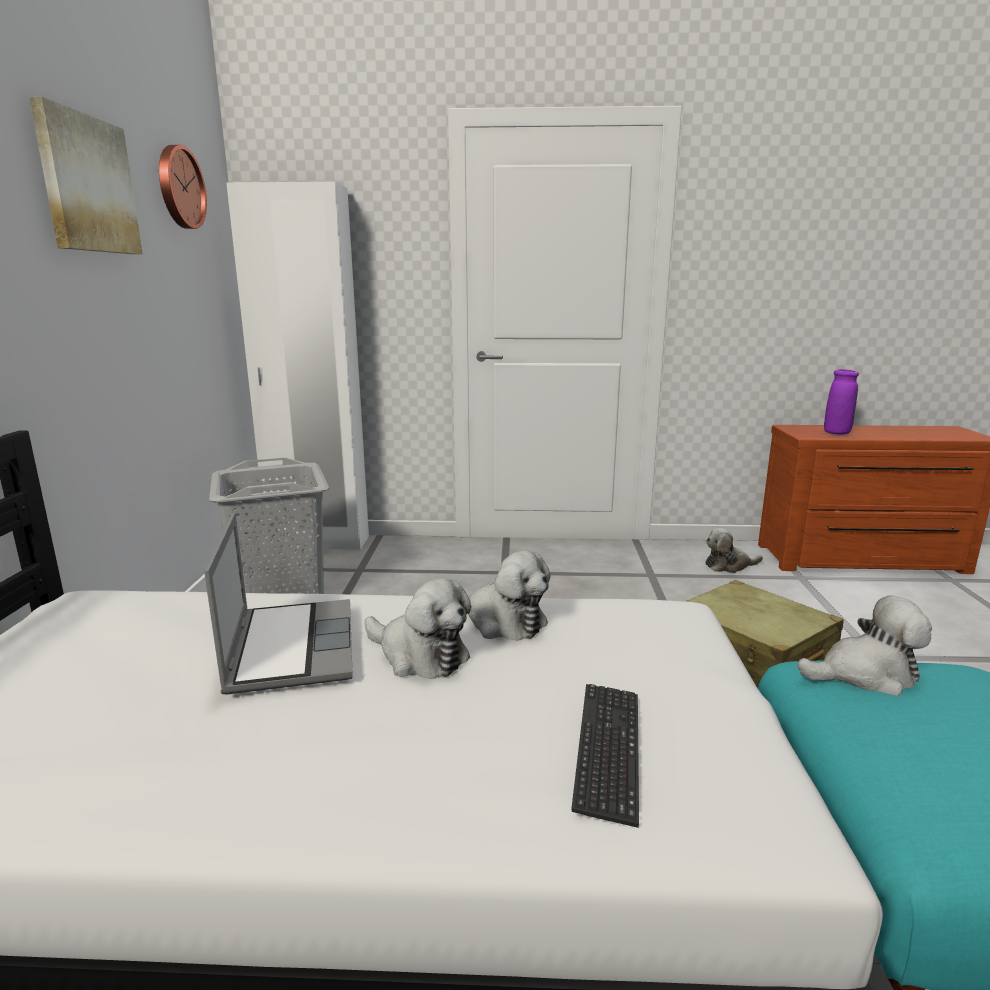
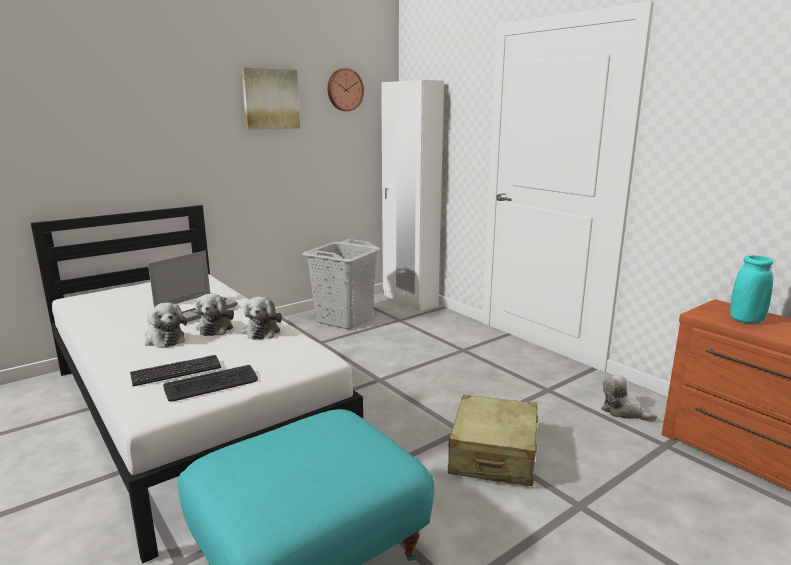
camera: 50 degrees right, 0 degrees up
plush toy [797,595,932,696] -> plush toy moved to [145,302,187,348]
purple vase [824,369,859,434] -> turquoise vase [730,256,773,323]
none -> keyboard [163,365,258,401]

